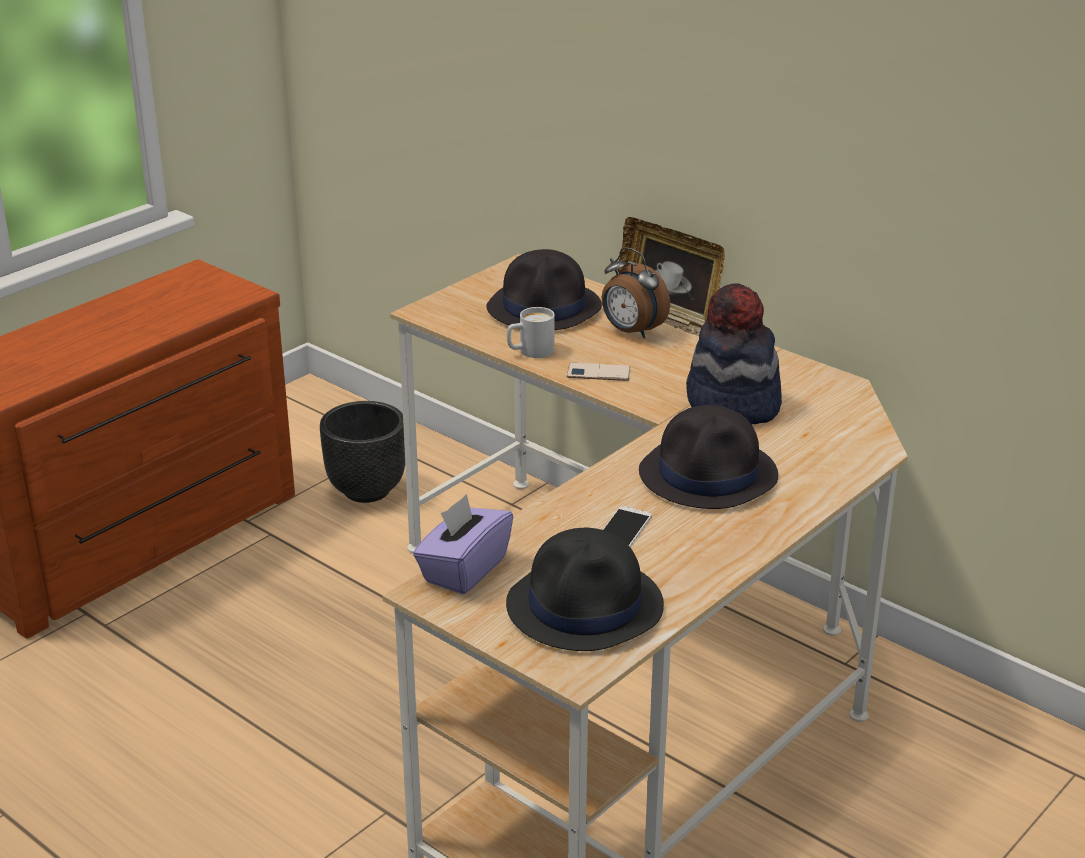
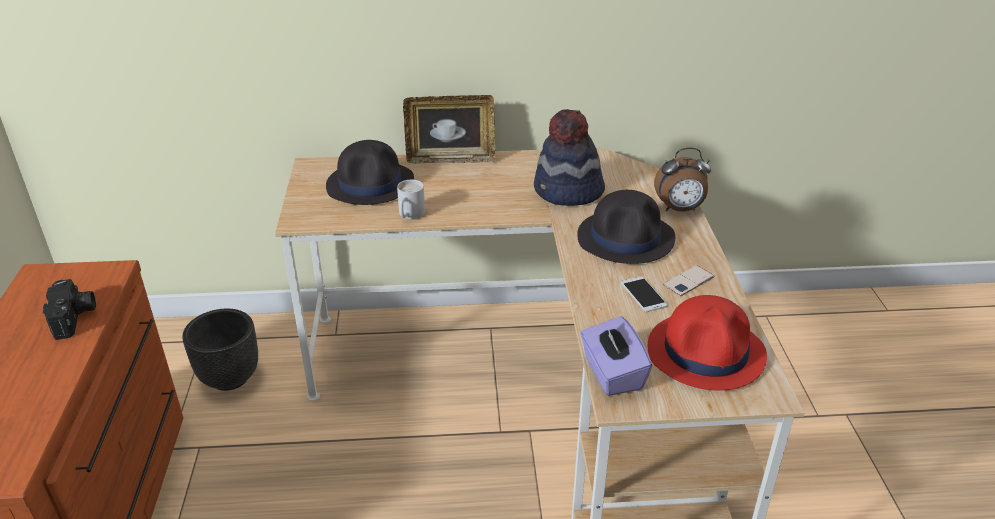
camera: 45 degrees left, 5 degrees up
black hat [506,528,664,651] -> red hat [648,295,767,391]
phone [567,363,631,381] -> phone moved to [663,265,715,296]
alarm clock [602,247,670,338] -> alarm clock moved to [654,148,711,212]
none -> camera [43,279,96,340]

